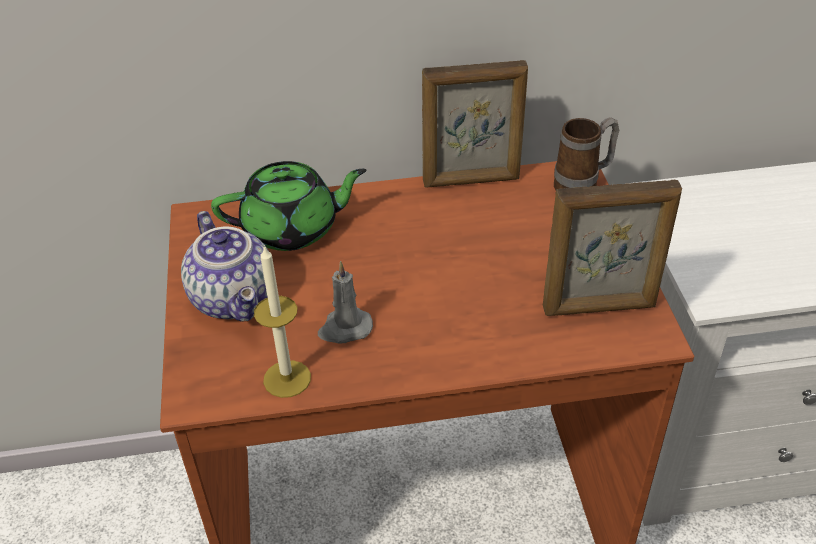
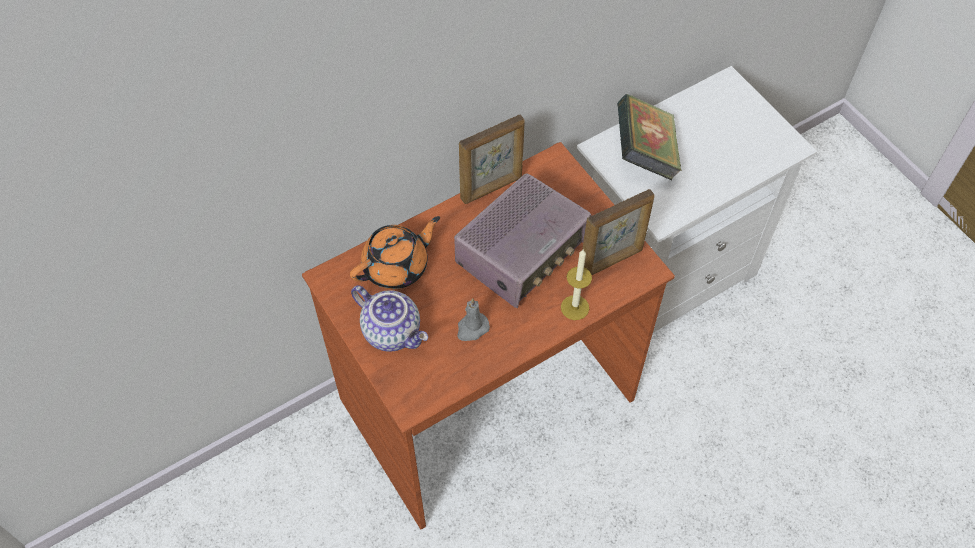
camera: 25 degrees left, 15 degrees up
green teapot [211,161,367,251] -> orange teapot [350,216,440,289]
candle [254,245,311,398] -> candle moved to [561,250,592,320]
mug [554,117,619,190] -> none
none -> radio [454,173,592,308]
none -> book [617,94,682,180]

